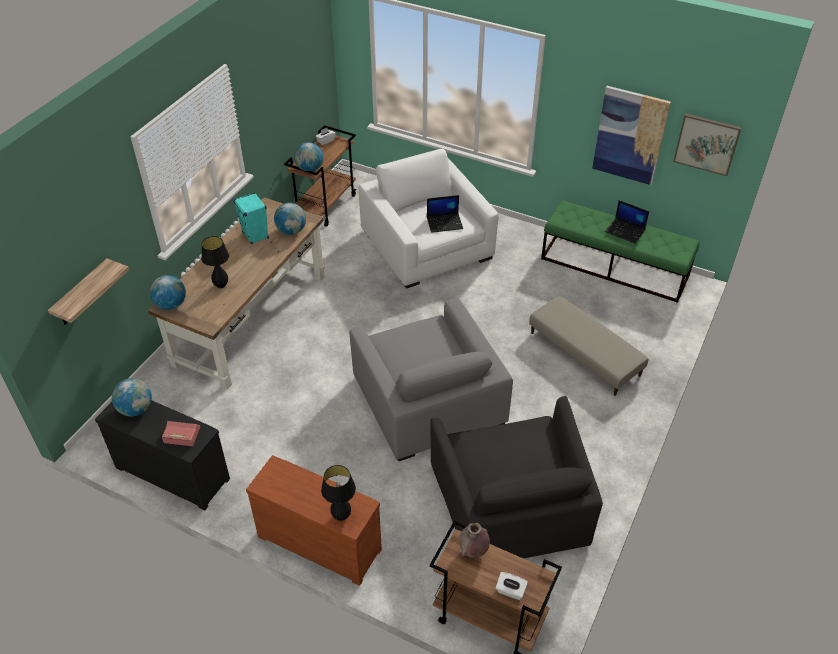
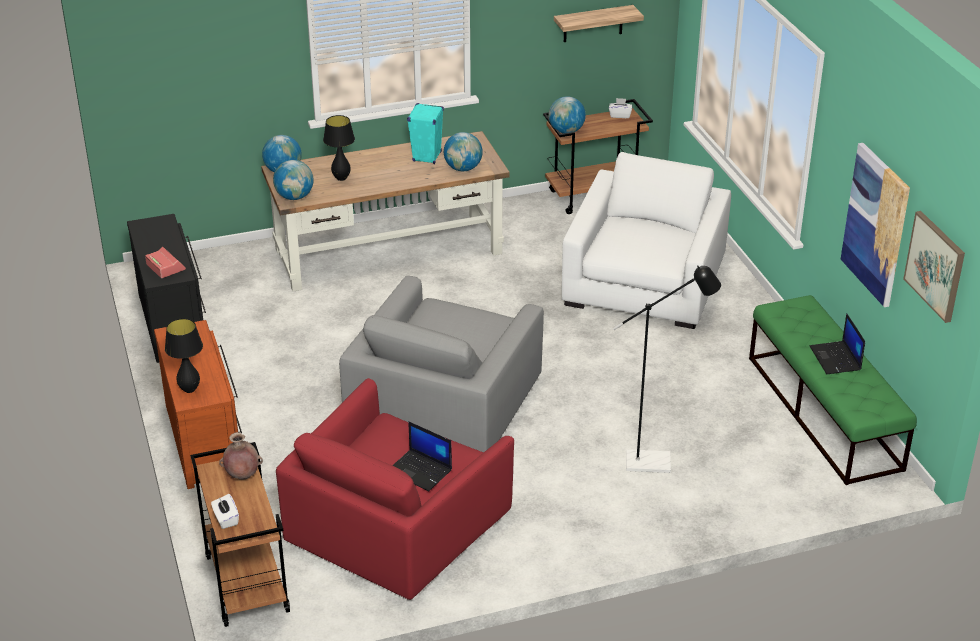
camera: 45 degrees right, 10 degrees down
shelf [48,259,129,325] -> shelf moved to [554,5,644,42]
globe [112,378,152,417] -> globe moved to [273,160,313,200]
laptop [427,195,463,233] -> laptop moved to [392,421,452,491]
black armchair [430,396,603,559] -> red armchair [276,378,514,600]
beige ottoman [529,296,649,396] -> black floor lamp [613,265,721,473]

